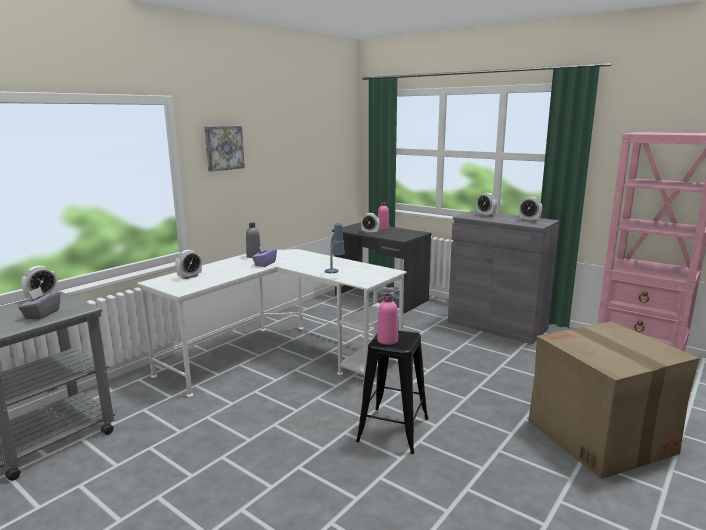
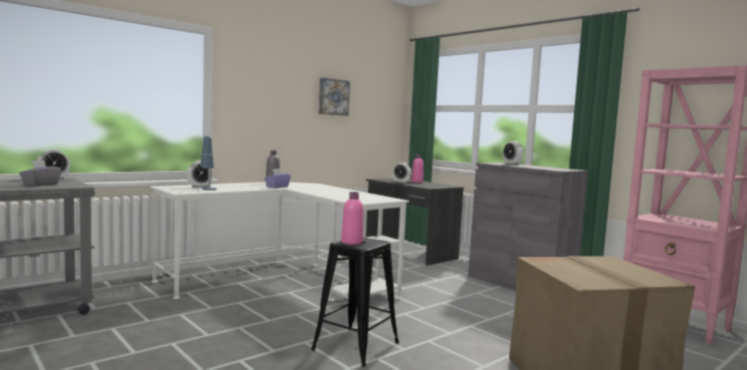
camera: 10 degrees right, 10 degrees down
picture [205,126,245,172] -> picture moved to [318,78,350,116]
table lamp [325,223,345,273] -> table lamp moved to [200,136,217,190]
alarm clock [519,197,542,222] -> none

